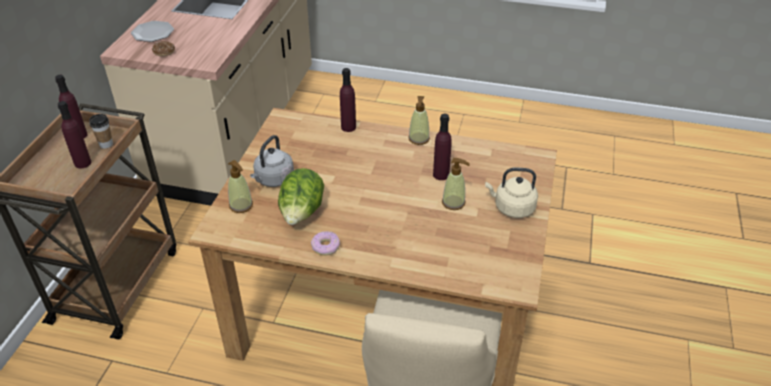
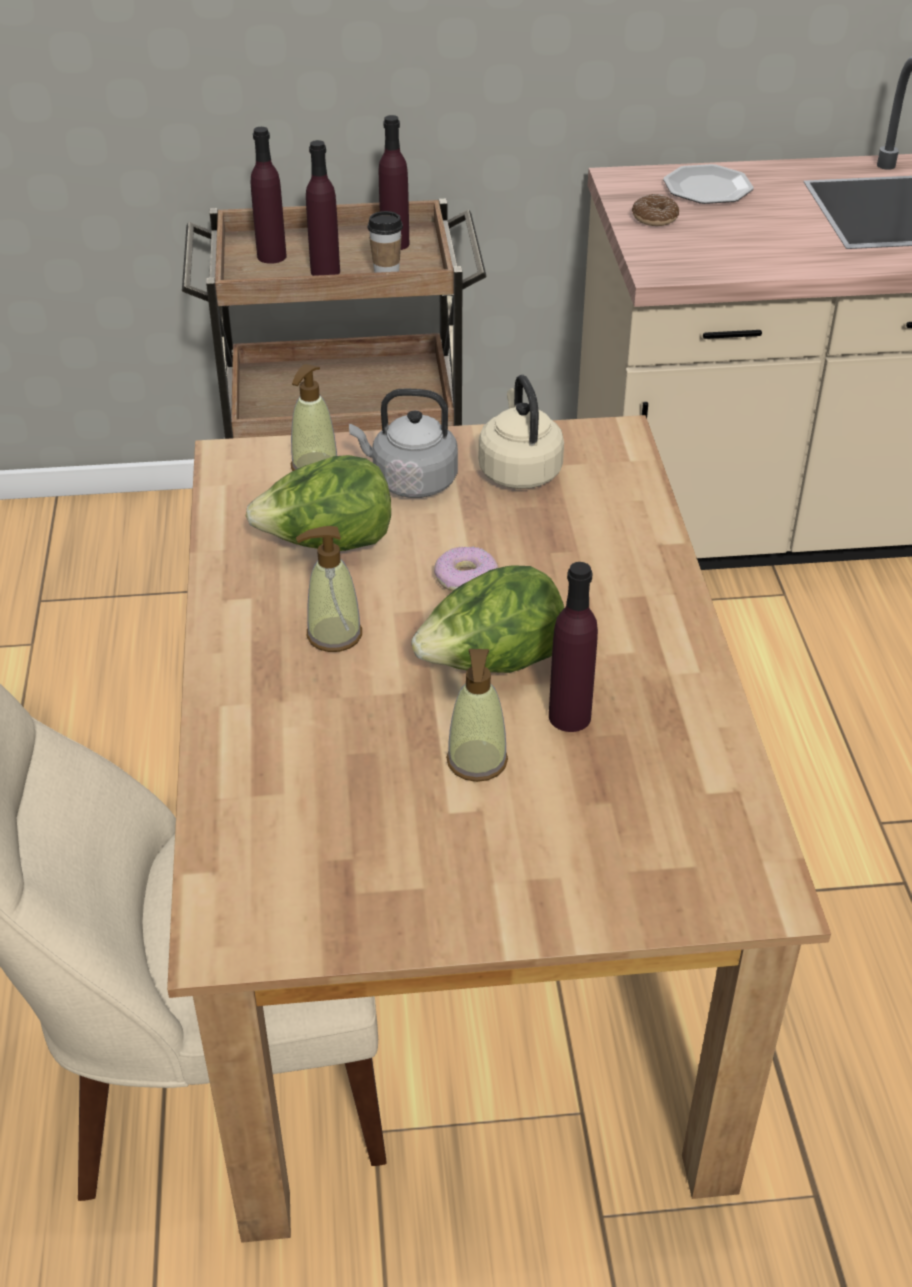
camera: 70 degrees right, 0 degrees up
donut [311,231,340,256] -> donut moved to [434,547,498,591]
purple bottle [340,68,356,132] -> purple bottle moved to [251,127,287,264]
soap dispenser [408,96,430,145] -> soap dispenser moved to [296,526,362,652]
beige kettle [485,168,538,218] -> beige kettle moved to [479,375,564,489]
none -> lettuce [411,565,564,673]

